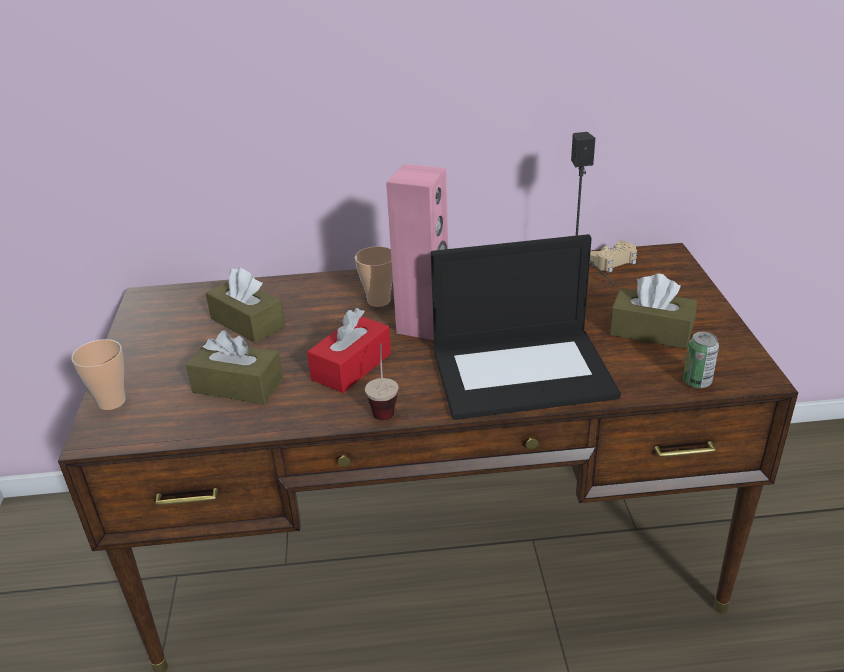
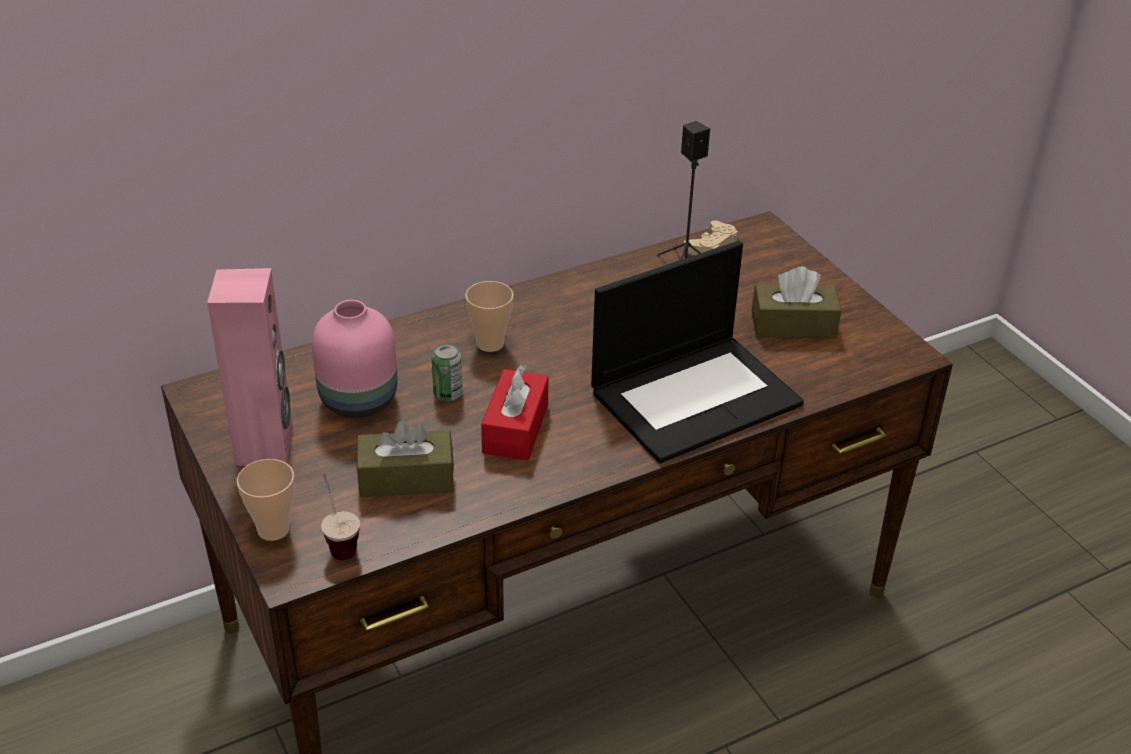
camera: 25 degrees left, 5 degrees up
brown tissue box [206,267,285,343] -> pink vase [312,300,397,418]
cup [365,344,398,420] -> cup moved to [321,473,360,560]
pink speaker [386,164,448,340] -> pink speaker moved to [207,268,293,466]
can [683,332,719,388] -> can moved to [432,343,463,401]

